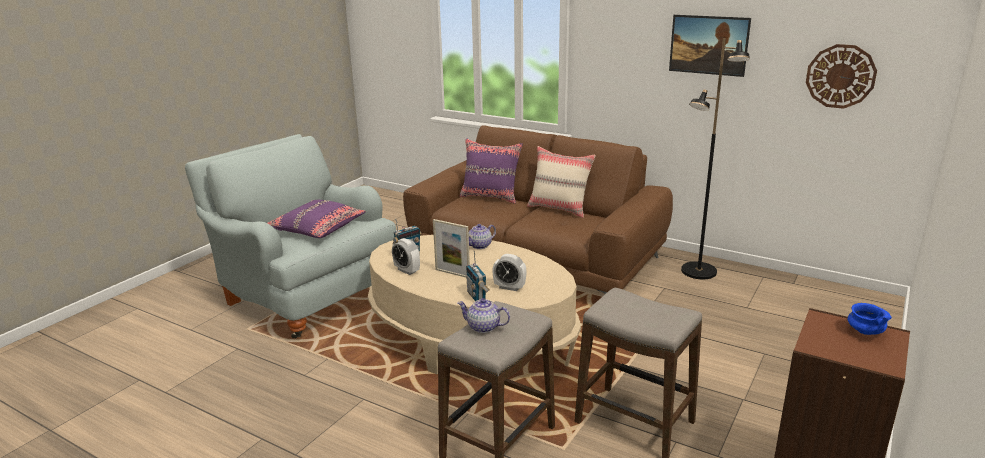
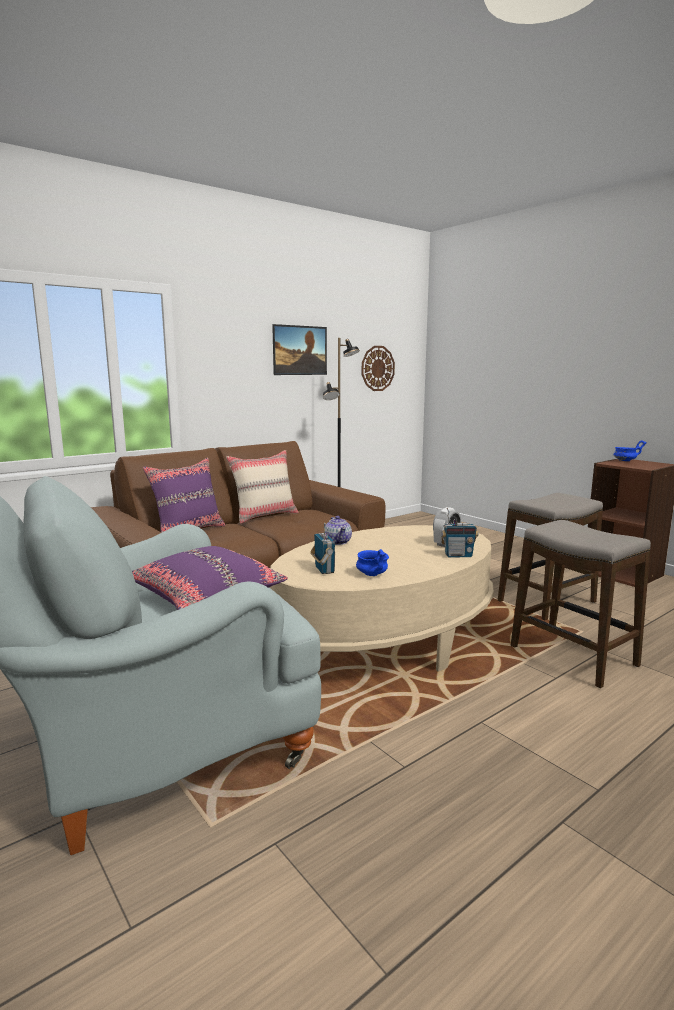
camera: 70 degrees left, 10 degrees down
alarm clock [392,238,420,275] -> blue bowl [356,549,389,576]
picture frame [433,219,470,278] -> none
teapot [457,298,510,333] -> none

